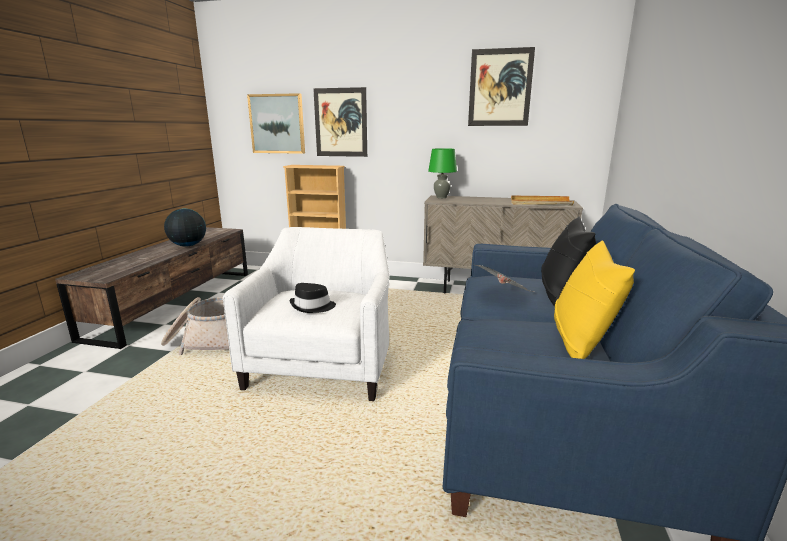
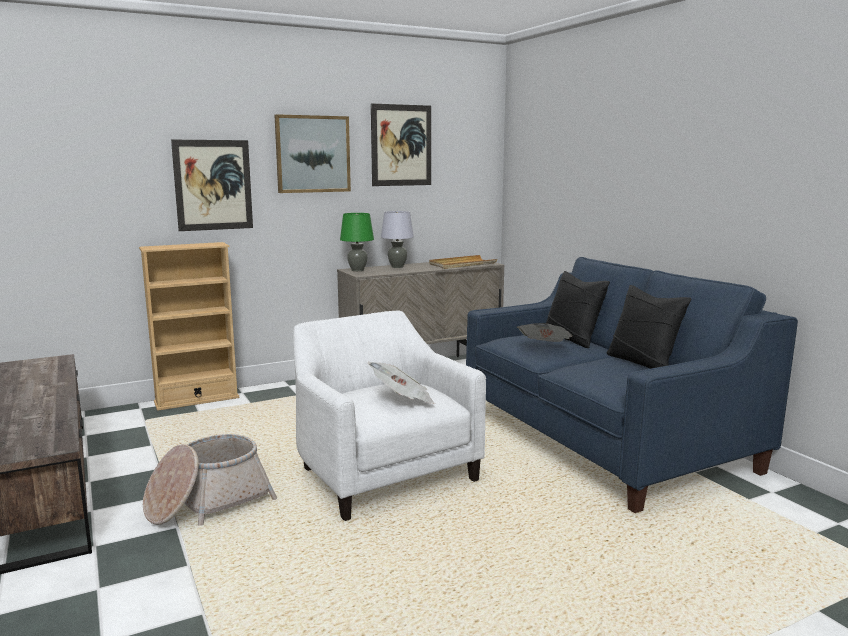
camera: 40 degrees left, 5 degrees down
globe [164,208,206,247] -> none
picture [247,93,305,154] -> picture moved to [274,114,351,193]
black hat [290,283,336,313] -> newspaper [368,362,435,404]
yellow pillow [554,240,635,359] -> black pillow [607,285,692,369]
none -> grey table lamp [381,211,414,268]

